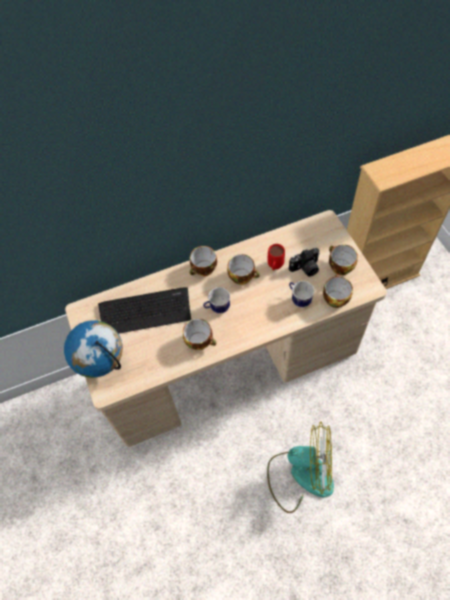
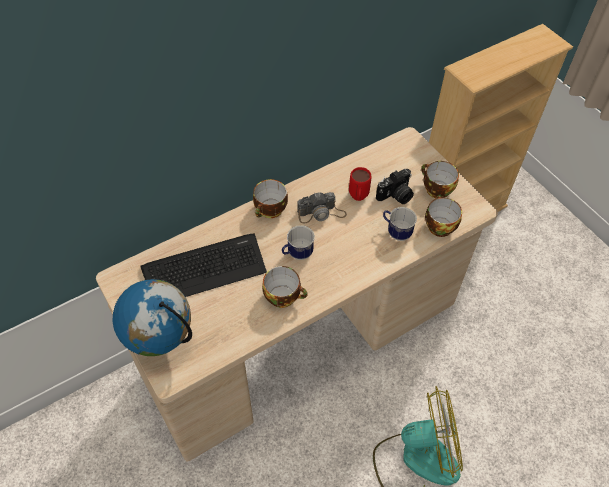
camera: 15 degrees left, 5 degrees down
cup [227,254,260,285] -> camera [297,192,347,223]

